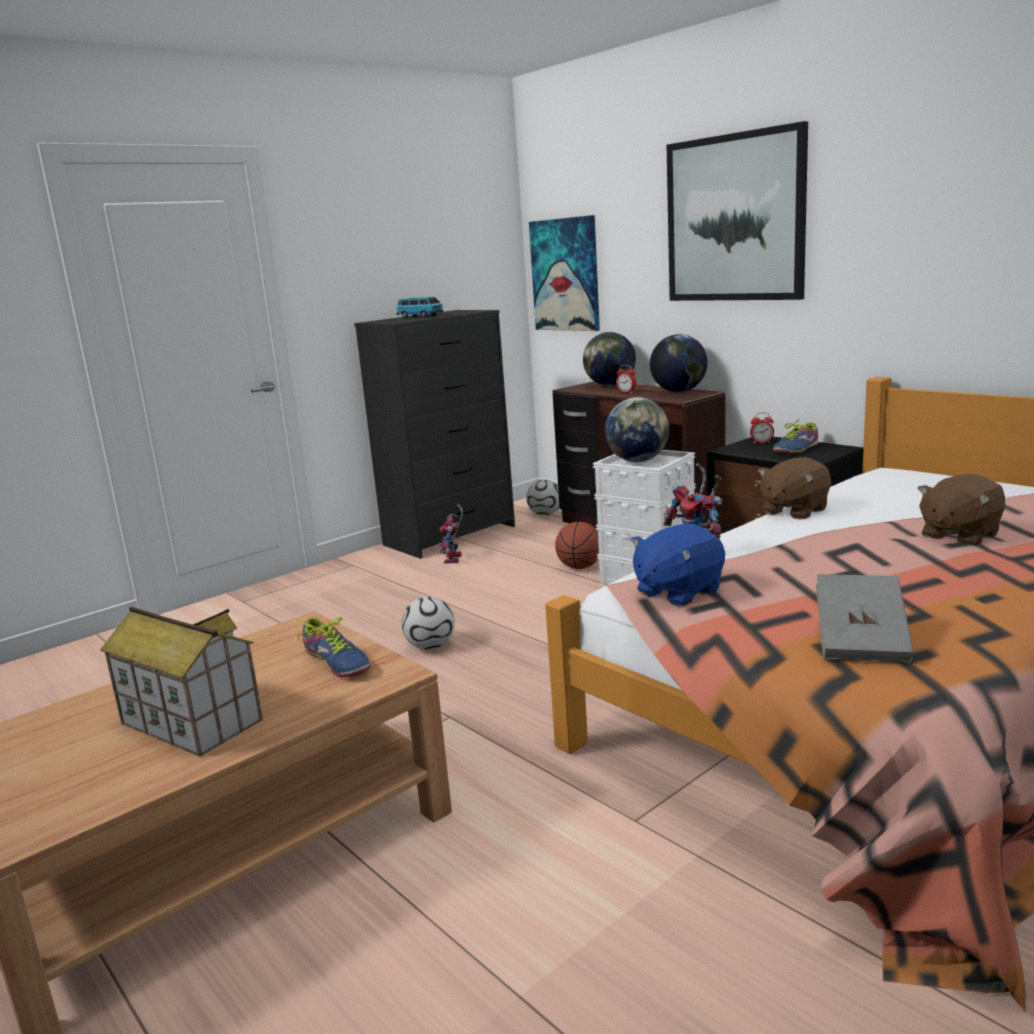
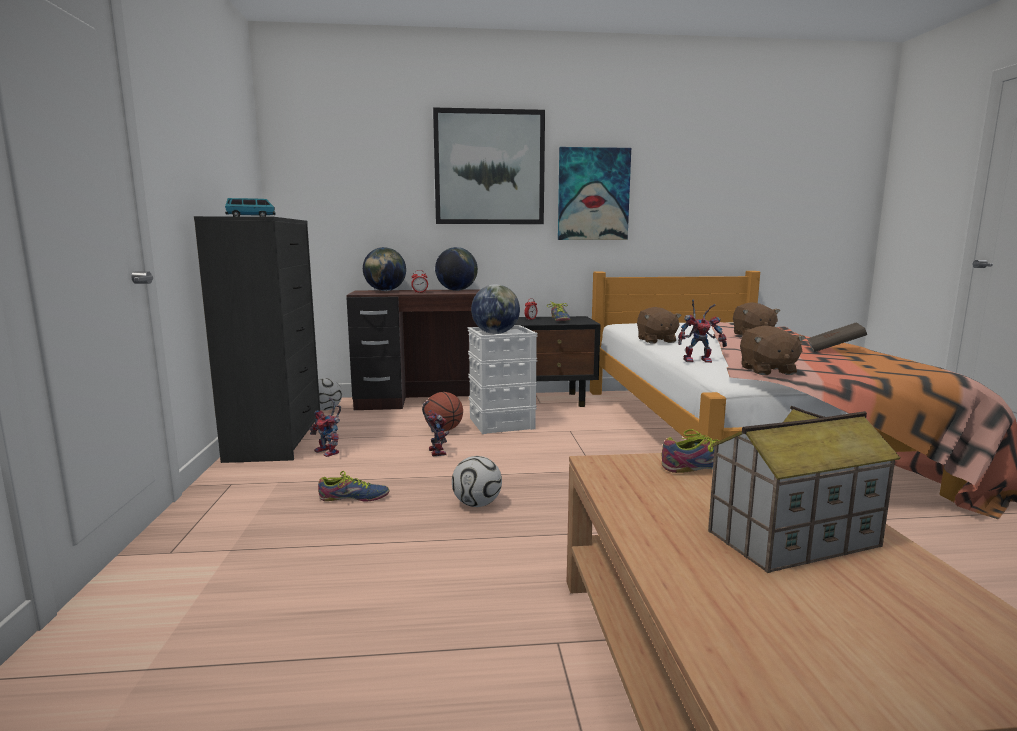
camera: 55 degrees left, 5 degrees down
picture [529,215,600,331] -> picture moved to [558,147,631,240]
blue plush toy [631,524,725,607] -> brown plush toy [740,325,805,375]
grey book [816,574,914,663] -> none
none -> shoe [318,471,389,501]
none -> toy robot [422,400,449,456]
none -> brown book [807,322,867,352]

